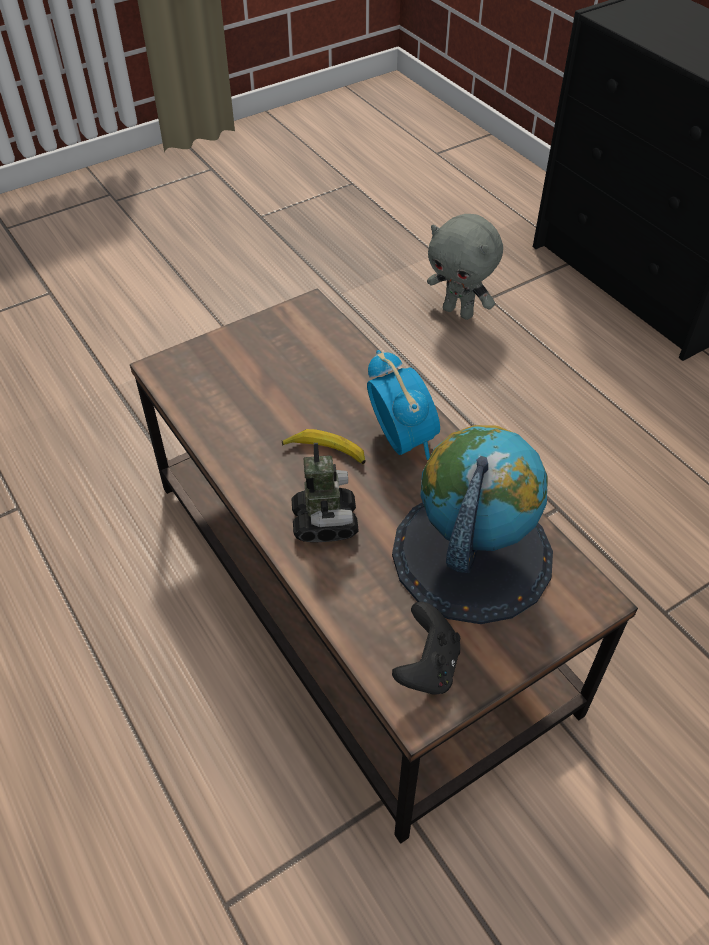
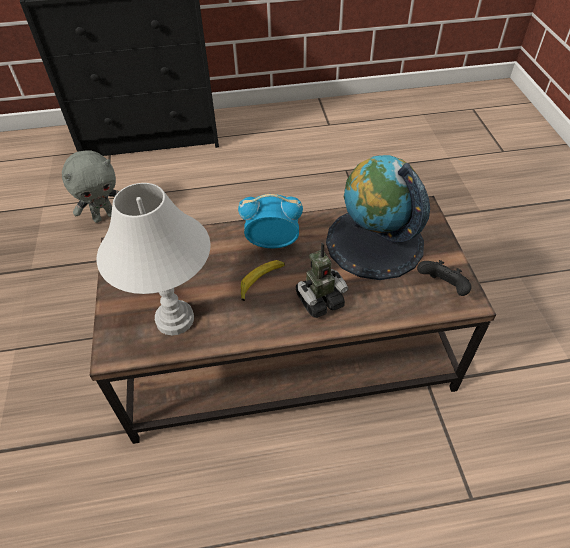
camera: 65 degrees left, 0 degrees up
toy robot [292,443,359,542] -> toy robot turned 135 degrees clockwise [296,243,348,318]
none -> white table lamp [97,183,211,335]

